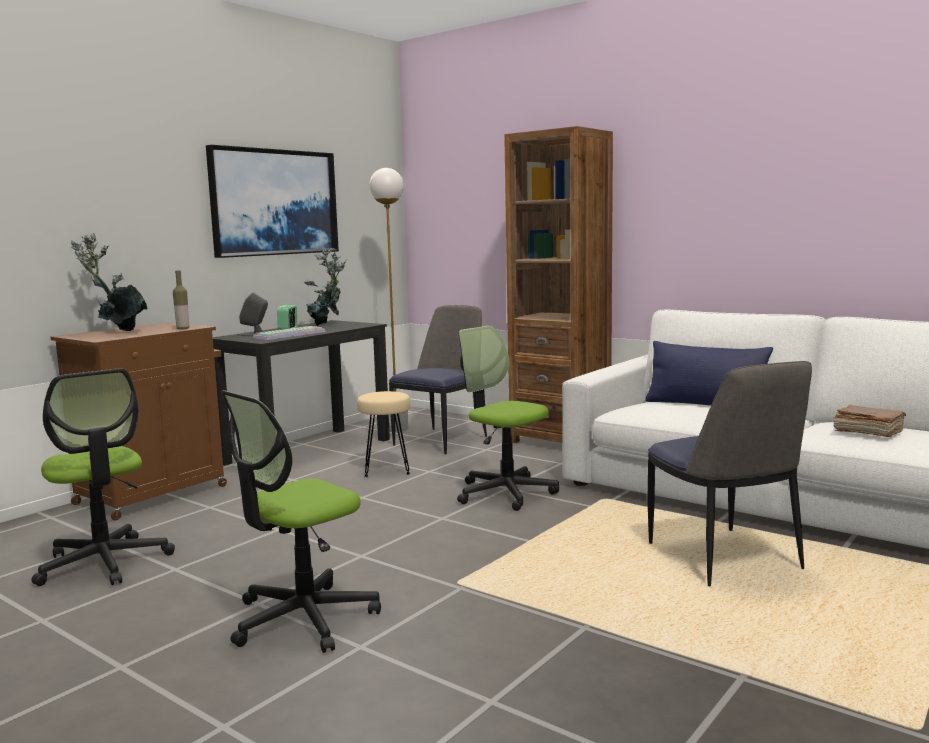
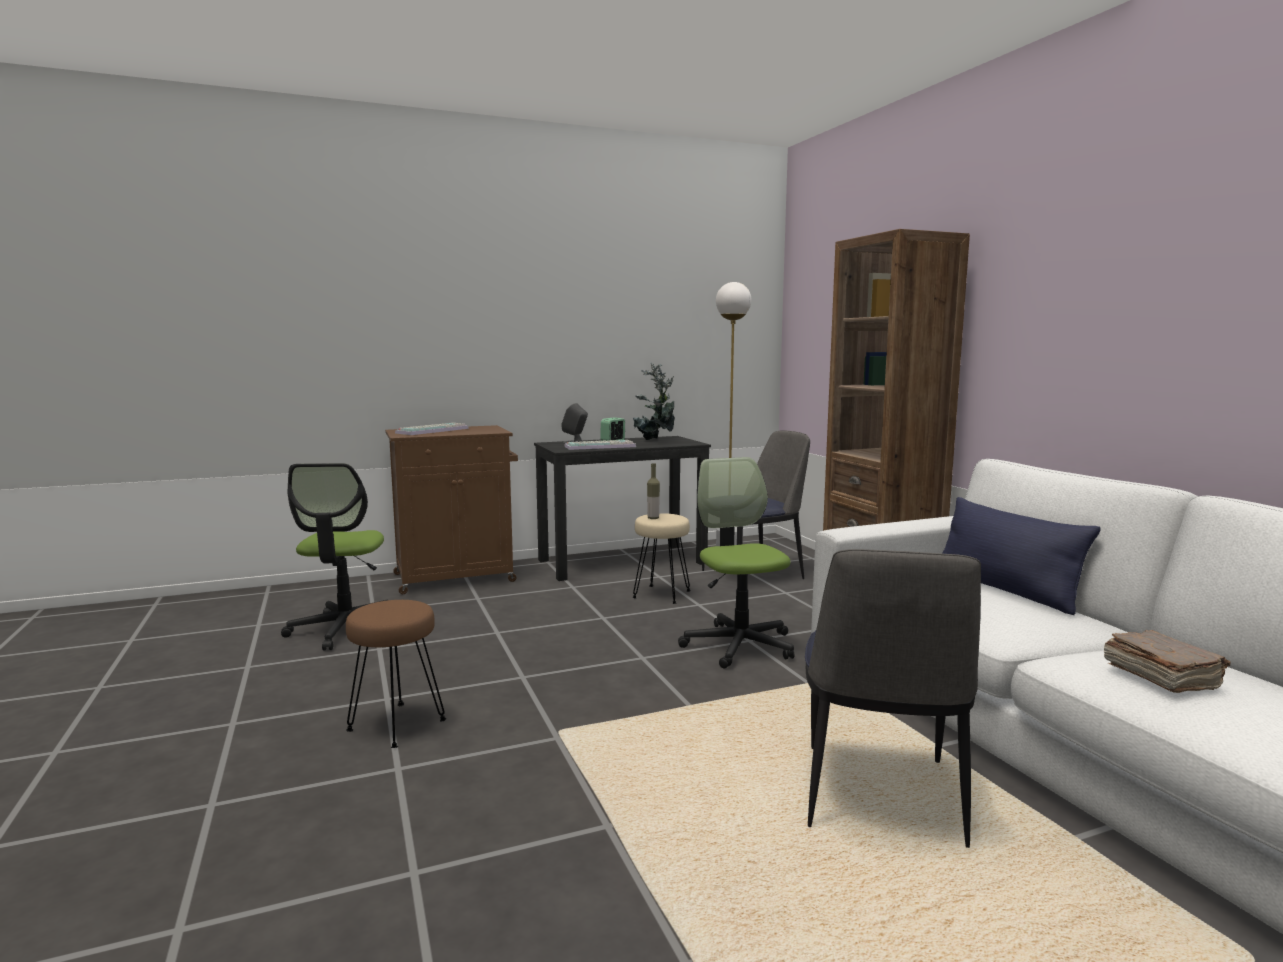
camera: 30 degrees right, 0 degrees up
potted plant [71,233,147,331] -> keyboard [395,423,469,435]
bottle [173,270,189,330] -> bottle moved to [647,463,660,519]
picture [206,145,339,258] -> none
office chair [221,390,381,653] -> brown stool [346,600,446,748]

